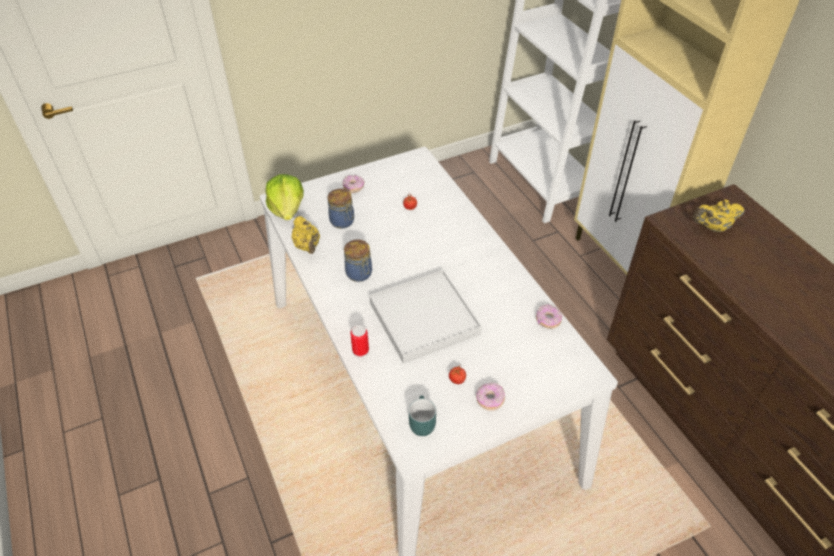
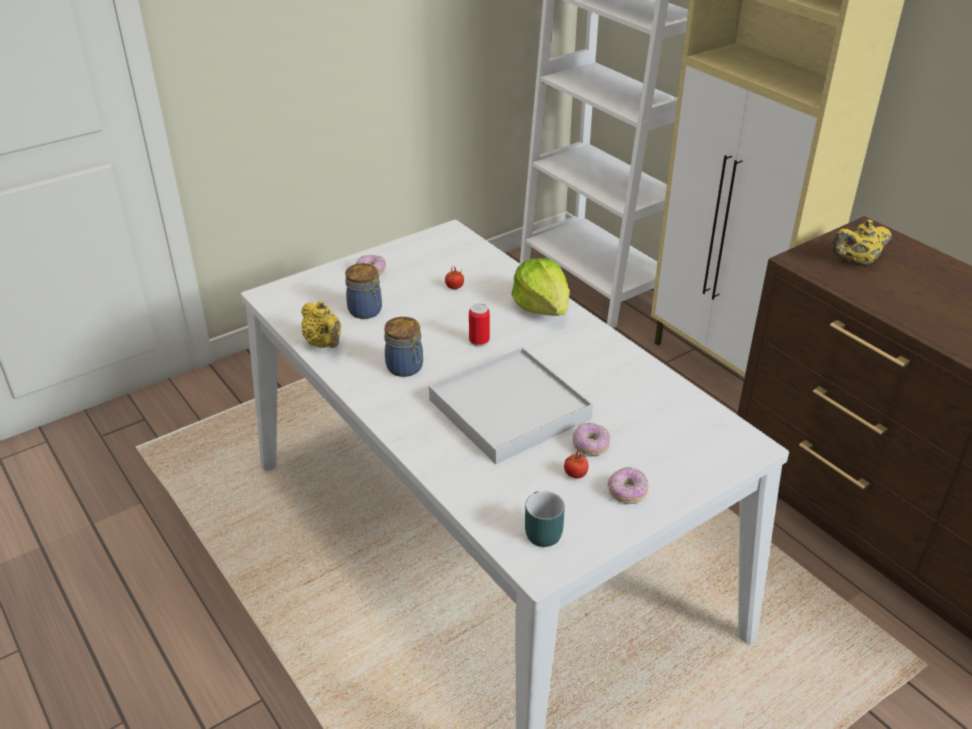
camera: 10 degrees left, 10 degrees down
lettuce [265,174,304,220] -> lettuce moved to [511,258,570,316]
can [350,325,369,357] -> can moved to [469,303,490,347]
donut [536,304,562,329] -> donut moved to [572,423,610,456]

